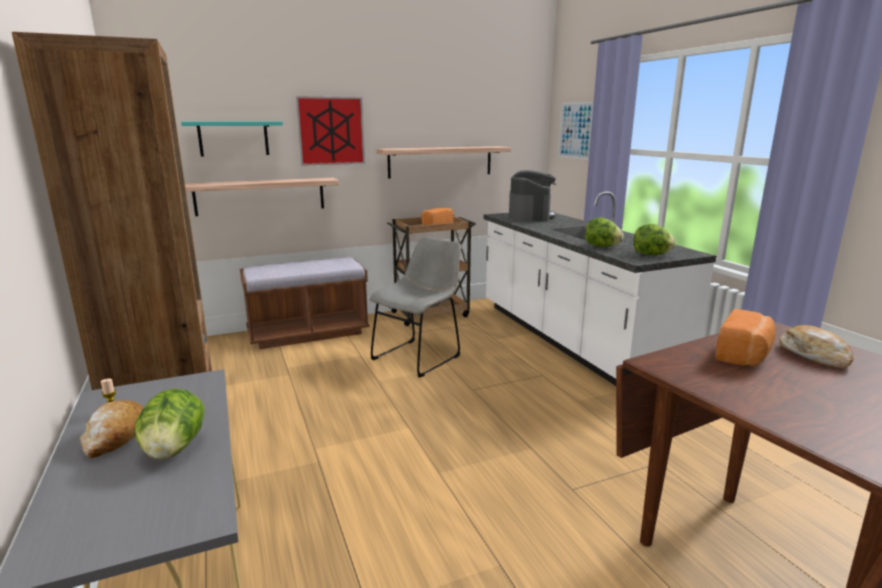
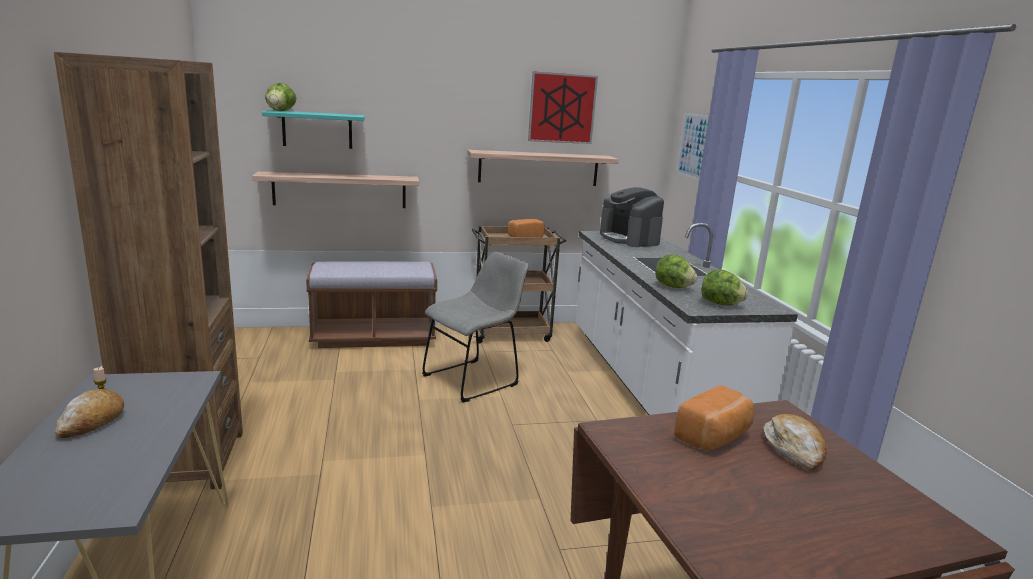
camera: 10 degrees right, 0 degrees up
lettuce [135,389,205,460] -> lettuce moved to [265,83,296,111]
picture [296,96,365,166] -> picture moved to [528,71,598,144]
coffee machine [509,170,556,222] -> coffee machine turned 135 degrees clockwise [600,187,664,247]

